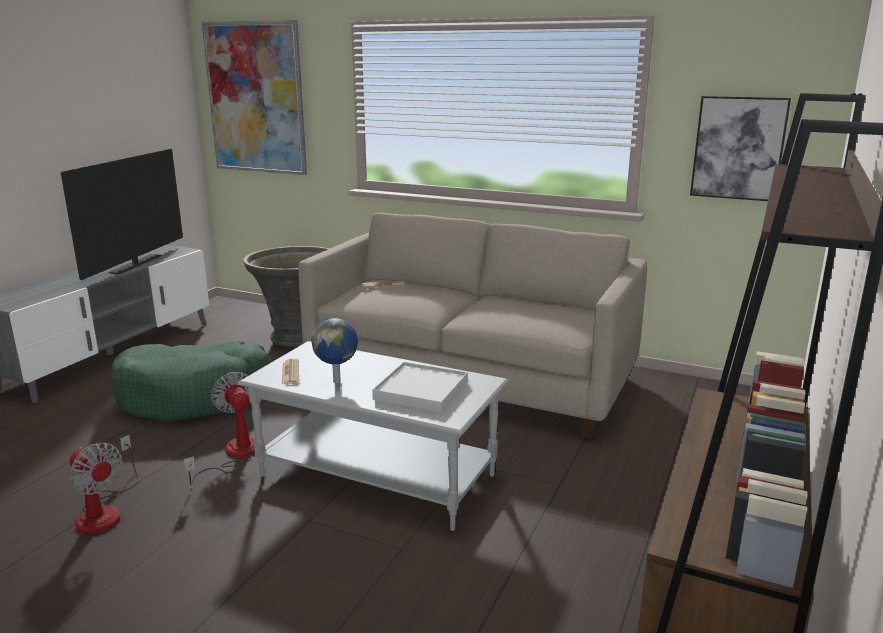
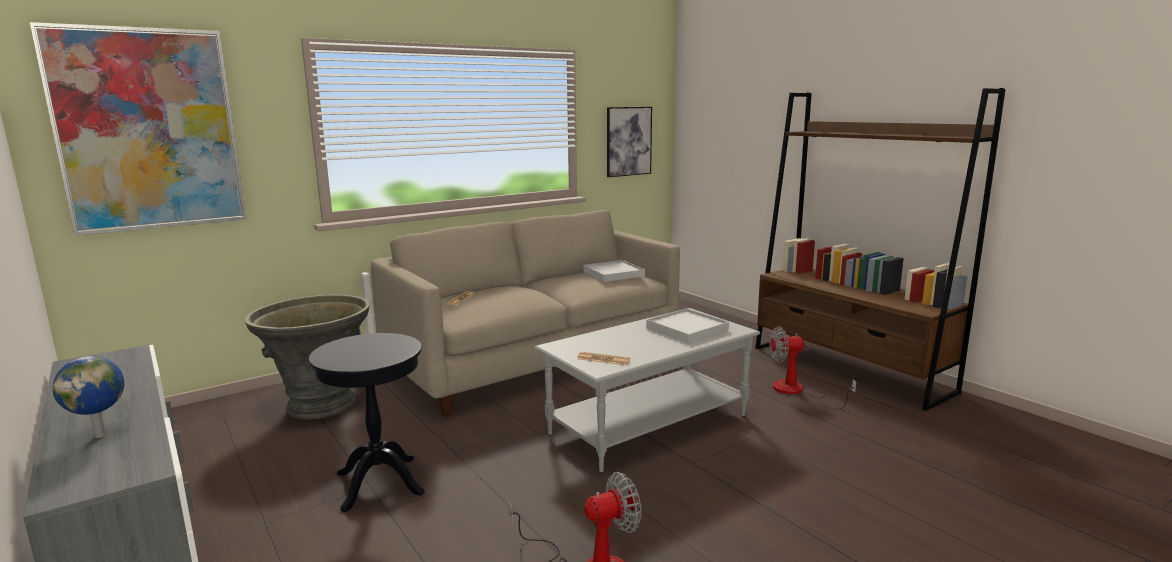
camera: 60 degrees left, 5 degrees down
television [61,149,183,280] -> none
green dog bed [112,341,272,422] -> black side table [309,333,425,512]
fan [184,372,255,485] -> fan moved to [769,326,857,409]
globe [312,318,358,383] -> globe moved to [53,356,124,438]
none -> white tray [583,260,645,282]

